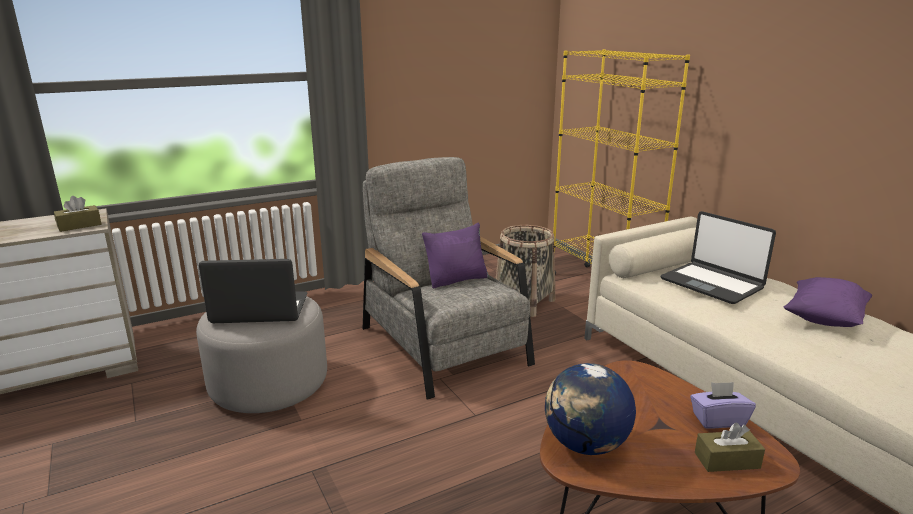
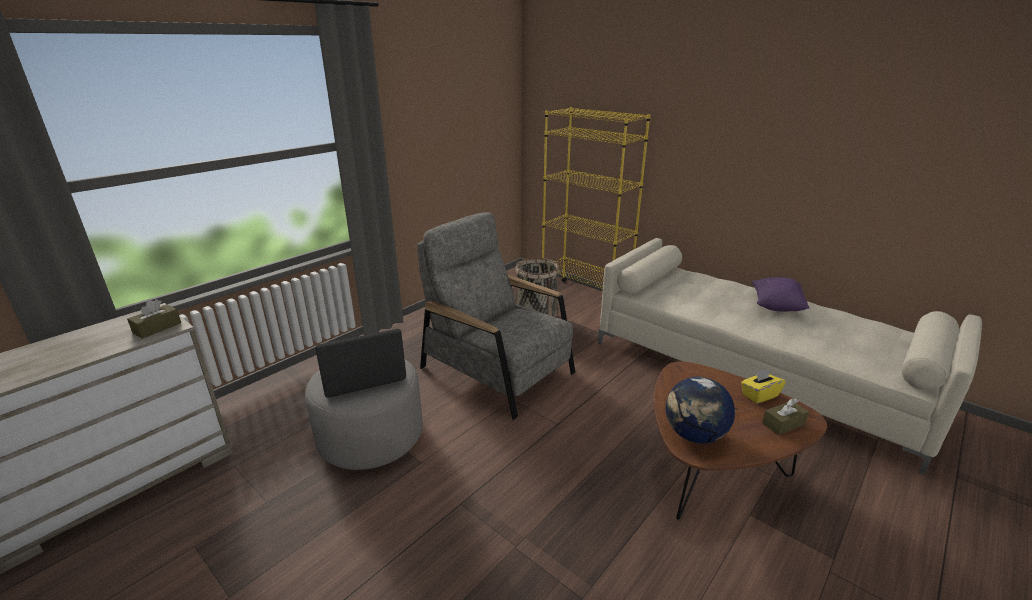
camera: 20 degrees left, 5 degrees up
purple pillow [422,223,488,288] -> none
laptop [660,211,776,304] -> none
purple tissue box [690,382,756,429] -> yellow tissue box [741,368,786,404]

